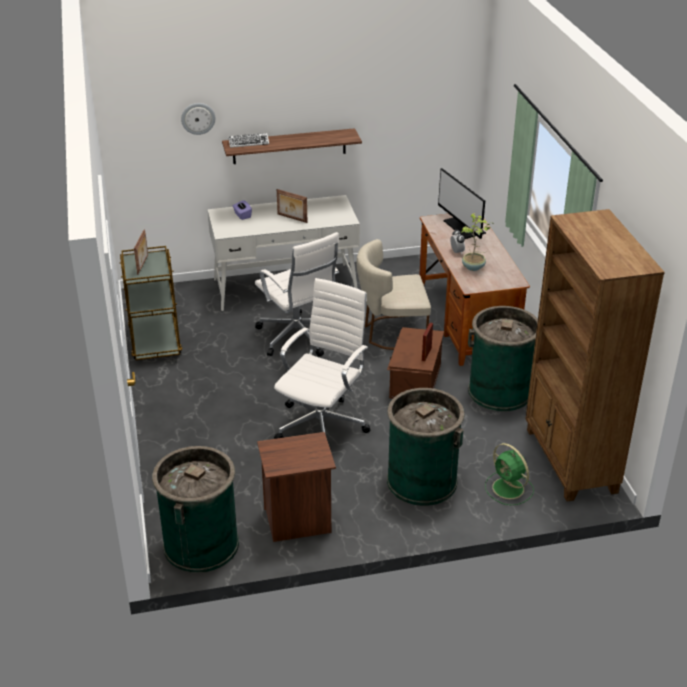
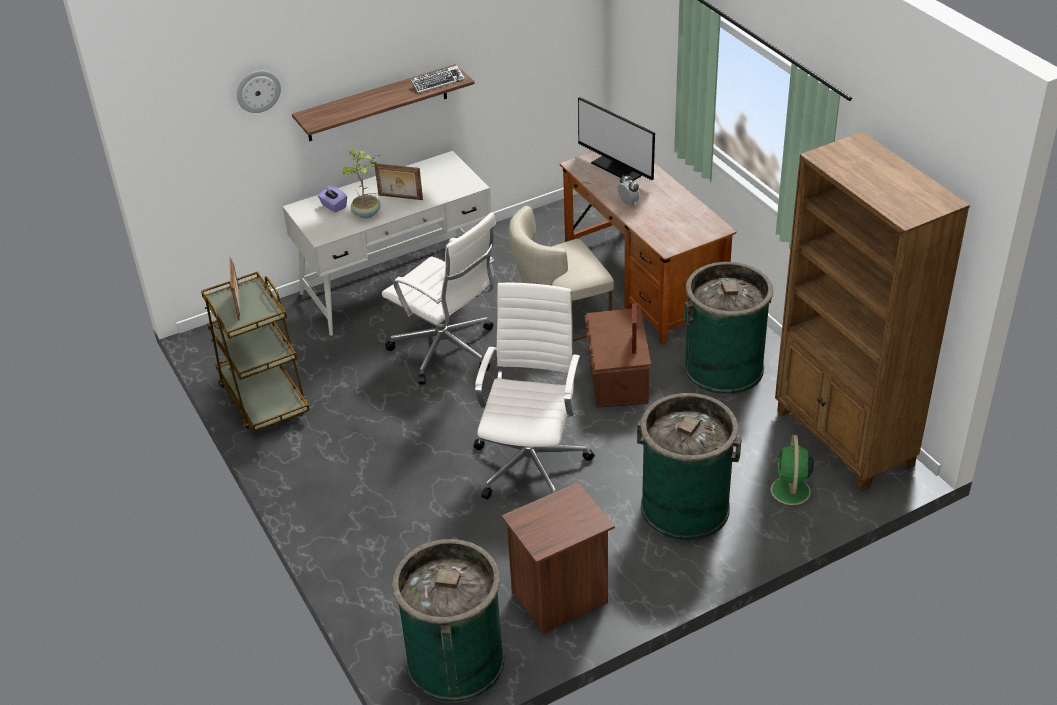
camera: 15 degrees left, 5 degrees up
keyboard [228,133,269,148] -> keyboard moved to [410,65,465,94]
potted plant [461,213,494,271] -> potted plant moved to [342,148,381,218]
green fan [485,443,534,505] -> green fan turned 60 degrees clockwise [763,435,821,512]

